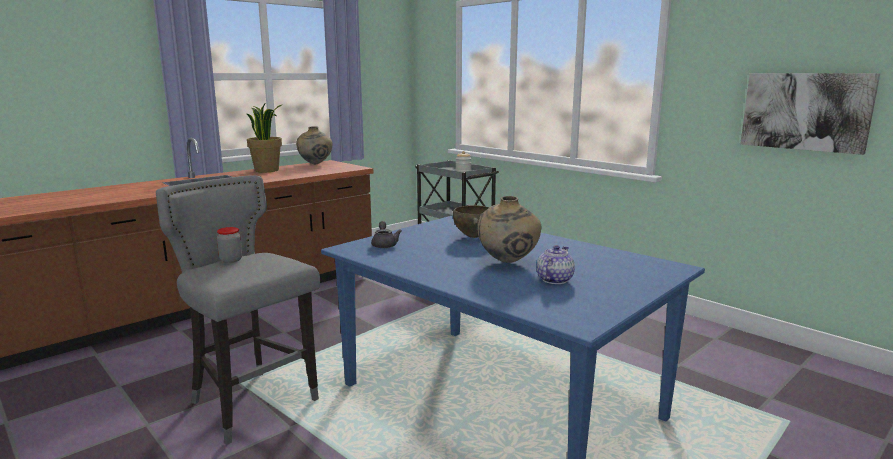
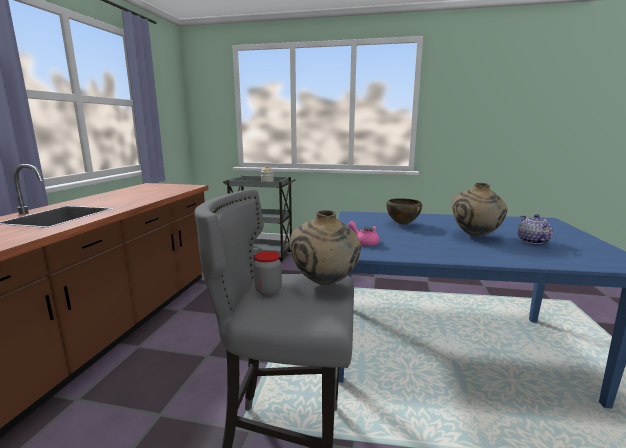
camera: 35 degrees left, 0 degrees up
potted plant [247,104,283,172] -> none
beige vase [296,126,333,164] -> beige vase moved to [290,210,361,285]
grey teapot [371,221,402,248] -> pink teapot [348,221,380,246]
picture [740,73,880,155] -> none

